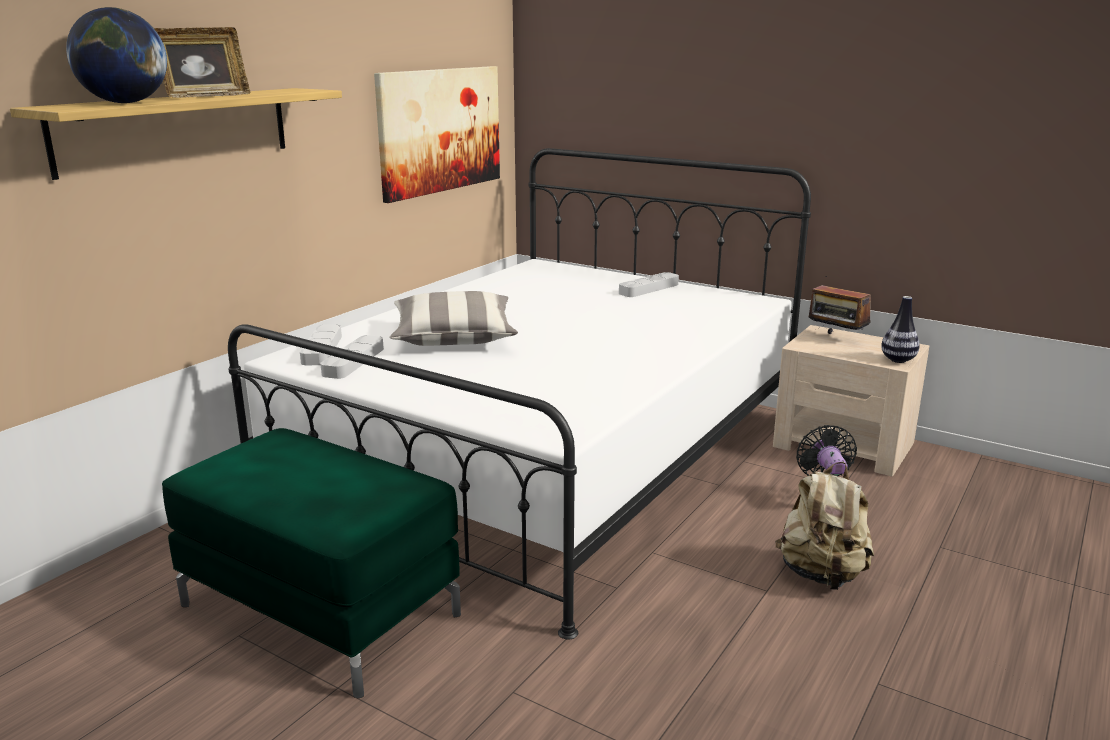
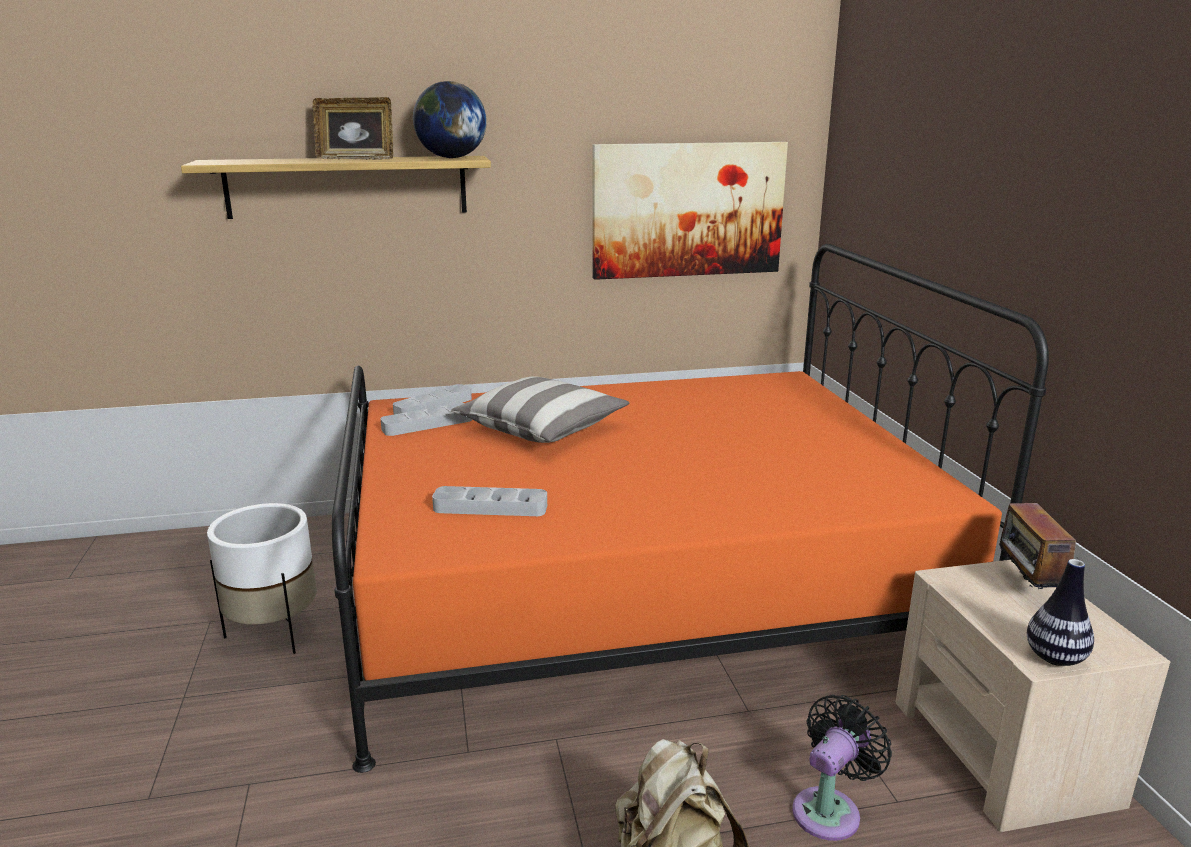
camera: 45 degrees right, 0 degrees up
globe [66,7,167,103] -> globe moved to [413,81,487,158]
green ottoman [162,428,461,698] -> white planter [207,503,317,654]
white bed [228,148,811,639] -> orange bed [332,244,1049,773]
grey tray [619,272,679,297] -> grey tray moved to [432,486,547,516]

